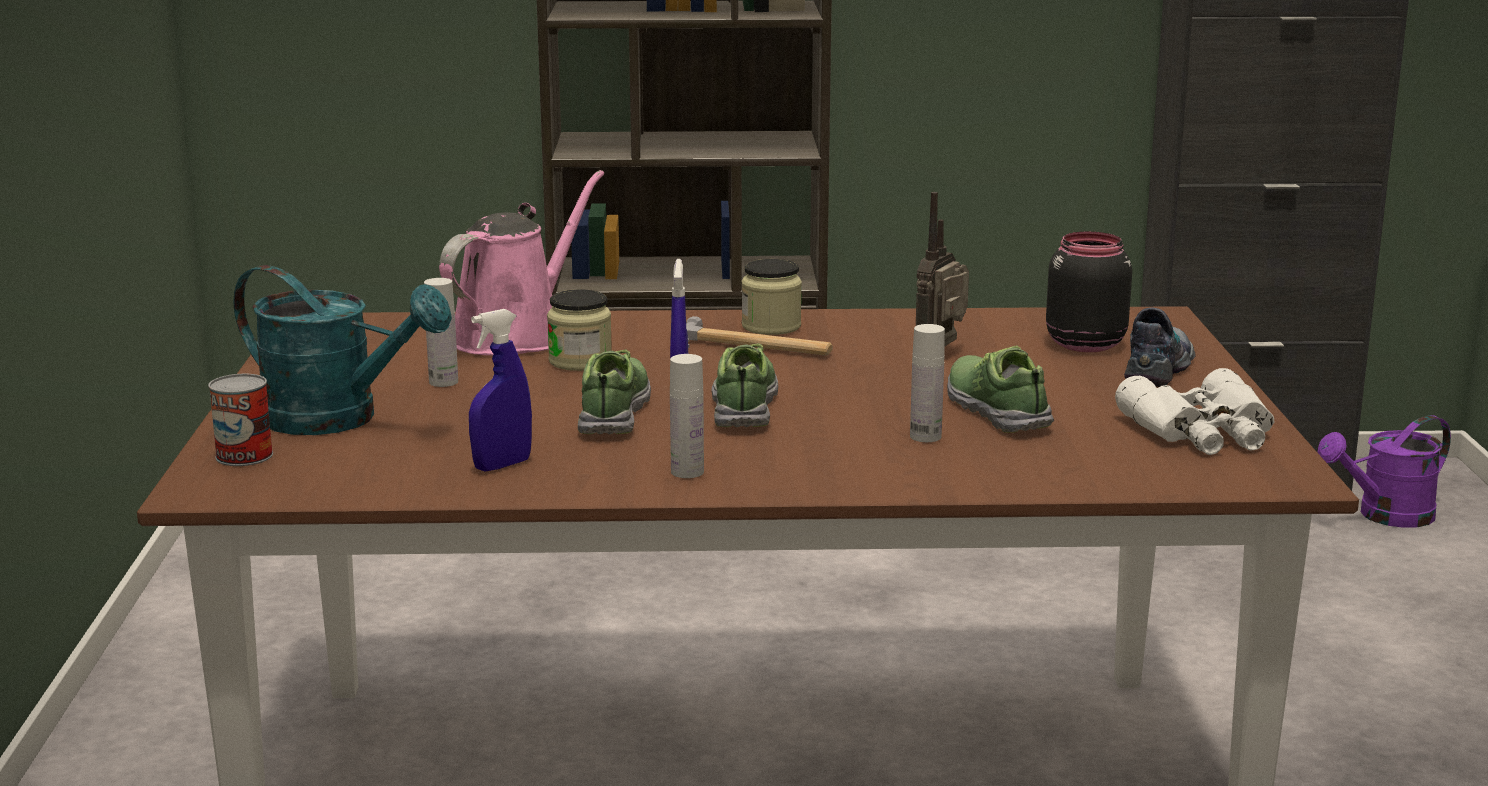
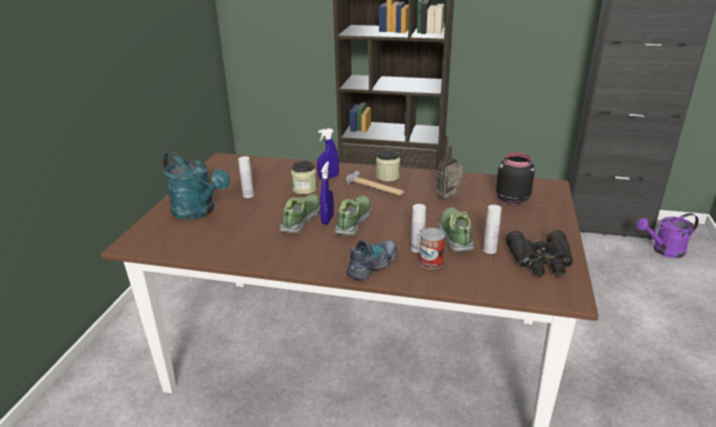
camera: 15 degrees right, 10 degrees up
can [208,374,273,466] -> can moved to [419,228,445,269]
pink watering can [439,170,604,356] -> none
blue spray bottle [469,309,532,472] -> blue spray bottle moved to [317,128,339,180]
white bottle [670,354,704,478] -> white bottle moved to [483,205,501,254]
white binoculars [1115,368,1275,455] -> black binoculars [506,230,574,277]
shoe [1124,307,1196,387] -> shoe moved to [347,240,397,281]

